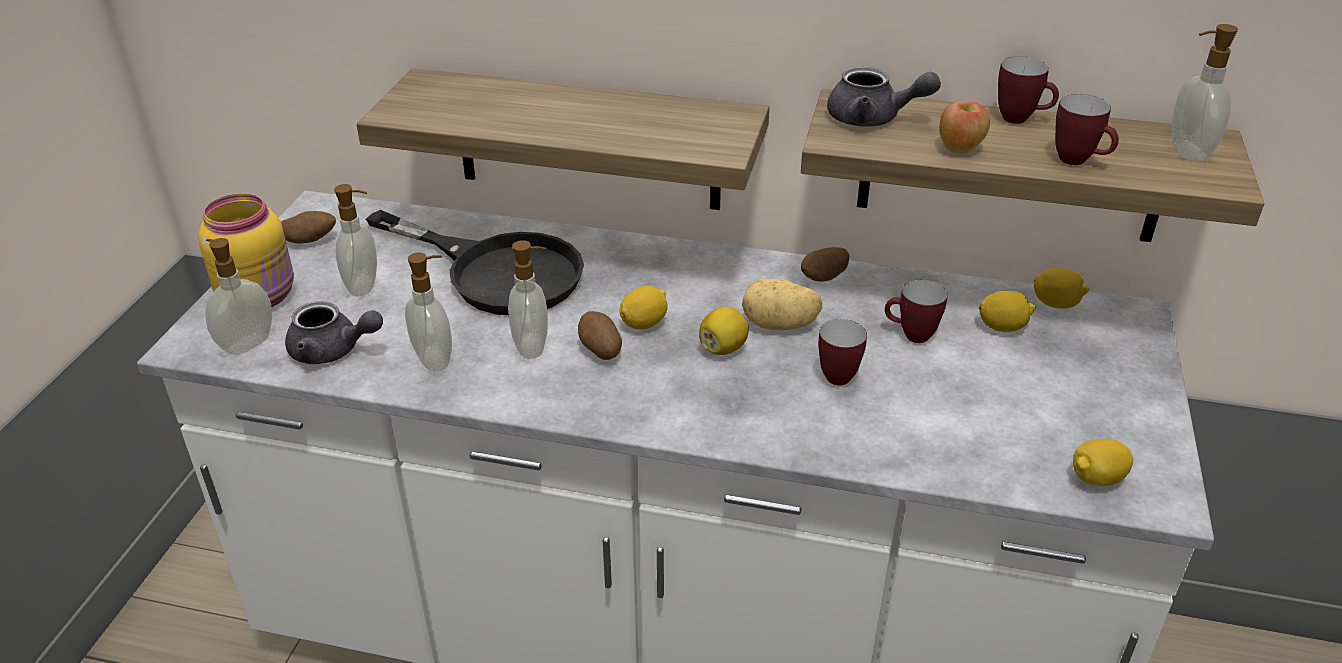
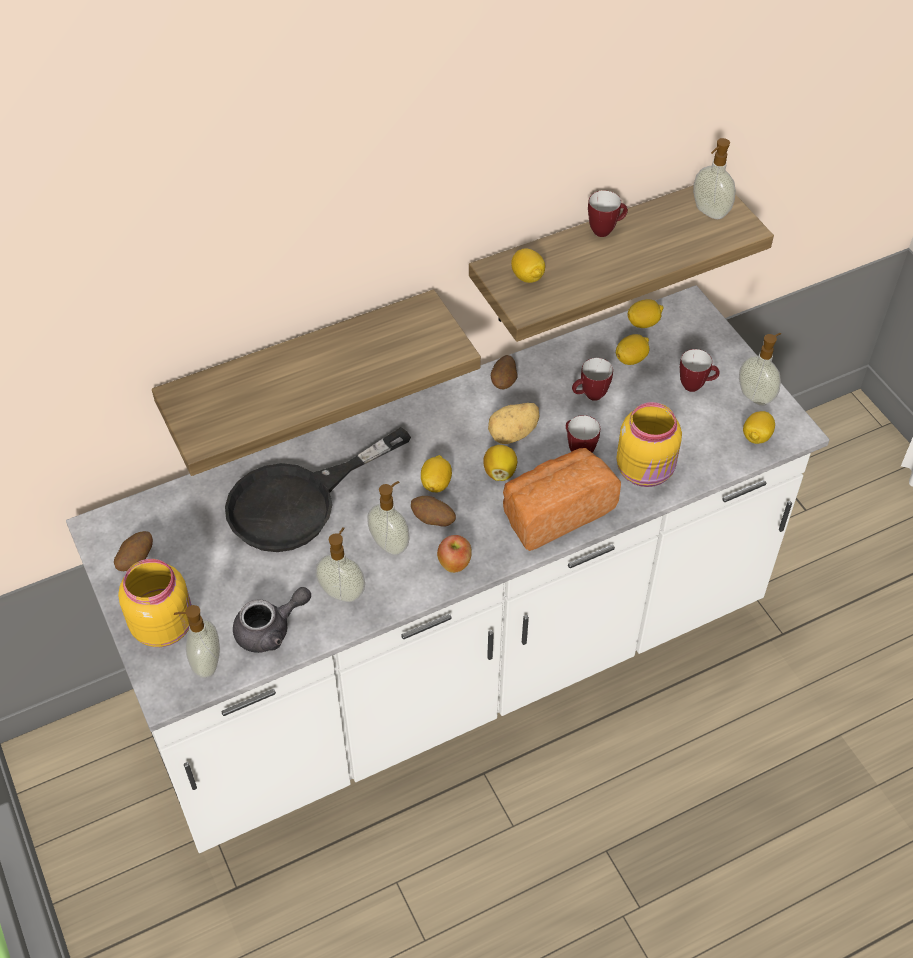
camera: 40 degrees left, 15 degrees up
soap dispenser [334,184,377,296] -> soap dispenser moved to [739,333,781,406]
black frying pan [366,210,584,315] -> black frying pan turned 150 degrees clockwise [225,427,411,552]
grey teapot [827,67,941,127] -> lemon [511,248,545,283]
apple [939,101,990,154] -> apple moved to [437,535,472,573]
mug [1055,94,1119,165] -> mug moved to [680,349,720,392]
none -> bread [503,448,621,551]
none -> yellow jar [616,402,682,487]

